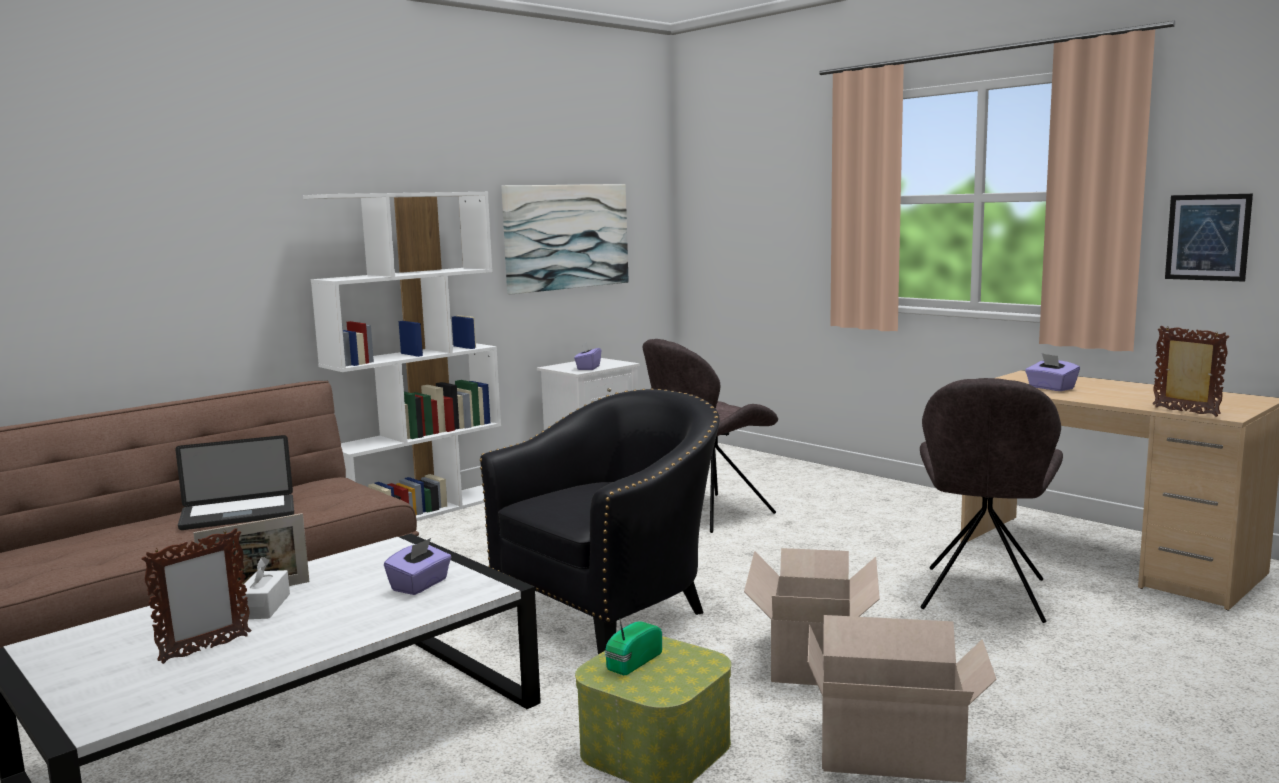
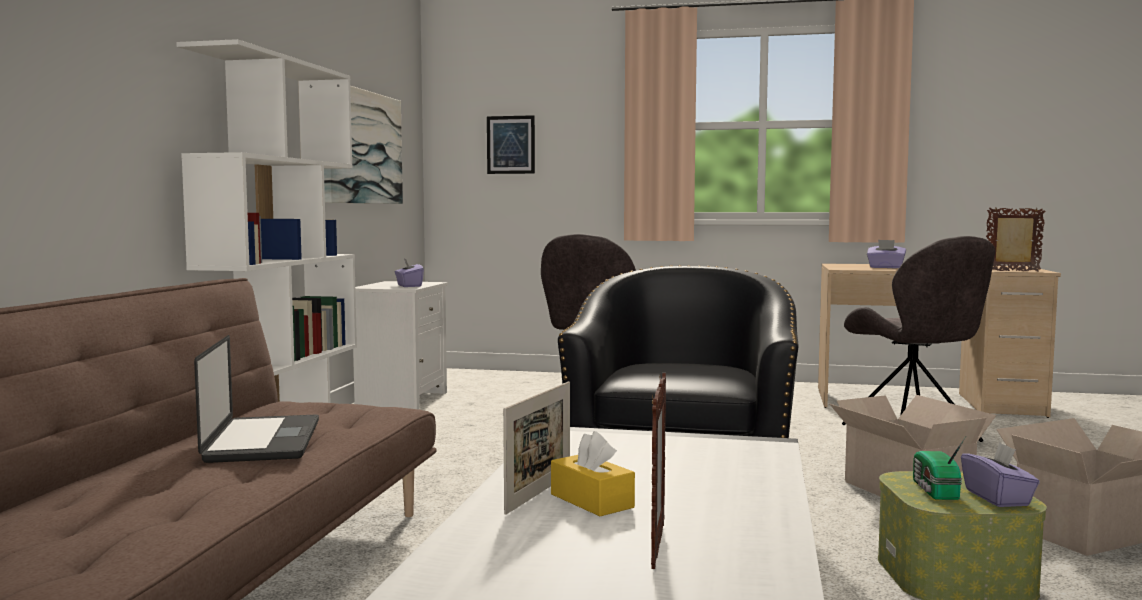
camera: 35 degrees left, 5 degrees down
laptop [175,435,294,530] -> laptop turned 45 degrees counterclockwise [194,335,319,463]
white tissue box [236,557,290,620] -> yellow tissue box [551,431,635,516]
purple tissue box [384,538,451,595] -> purple tissue box moved to [961,442,1040,507]
picture [1165,194,1253,282] -> picture moved to [487,115,535,174]

